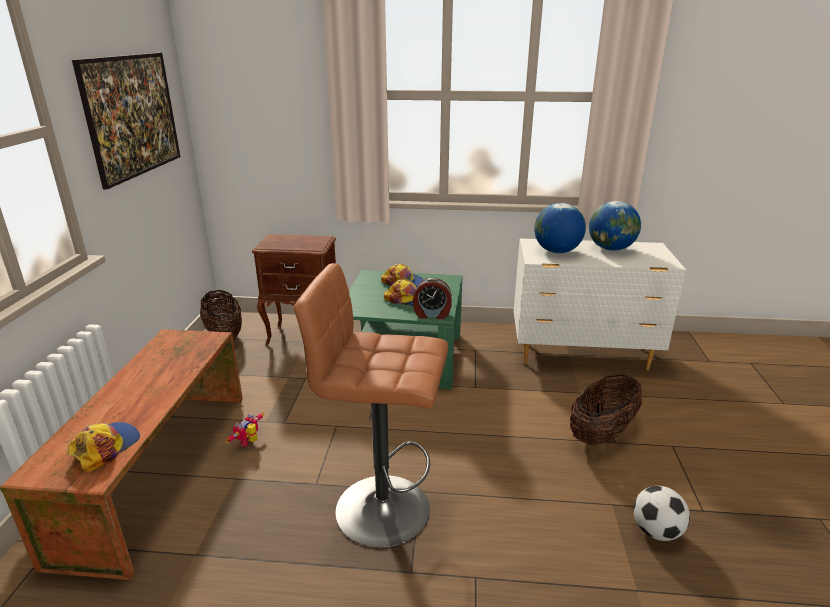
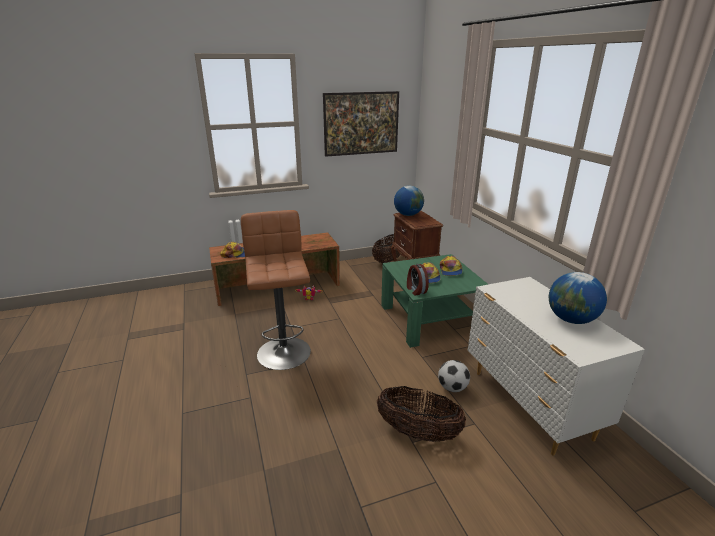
camera: 65 degrees right, 0 degrees up
globe [534,203,586,253] -> globe moved to [394,186,424,216]
football [633,486,690,541] -> football moved to [438,360,470,392]

